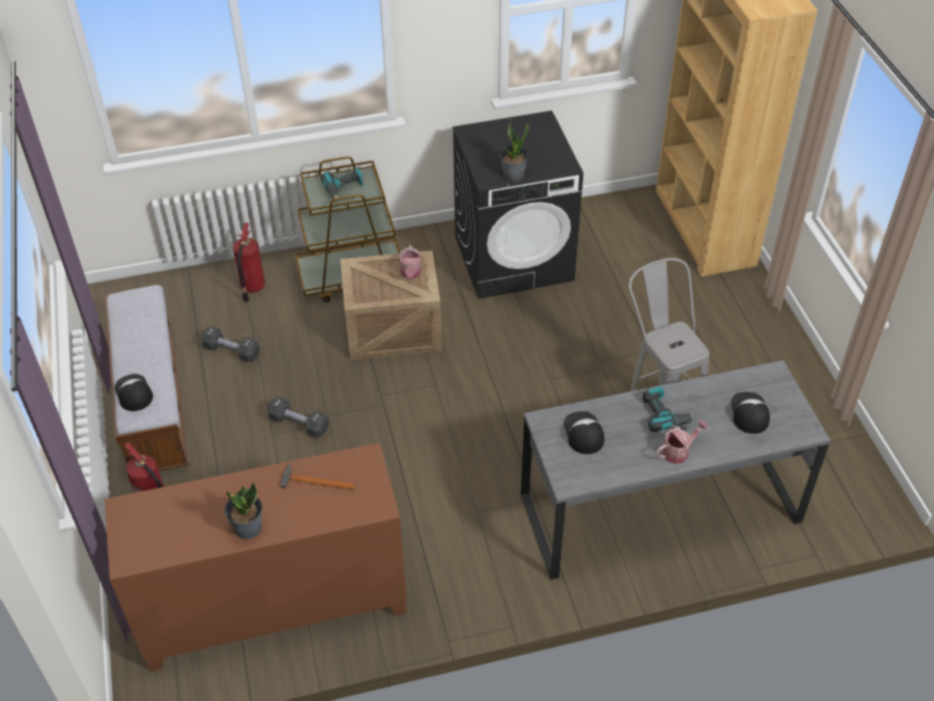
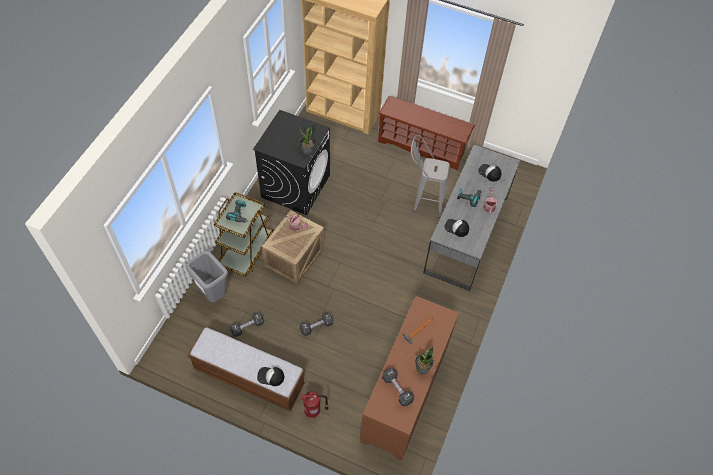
camera: 55 degrees left, 10 degrees up
fire extinguisher [233,223,265,303] -> grey trash can [186,251,228,302]
none -> brown shoe rack [378,96,475,170]
none -> black dumbbell [382,368,415,406]

